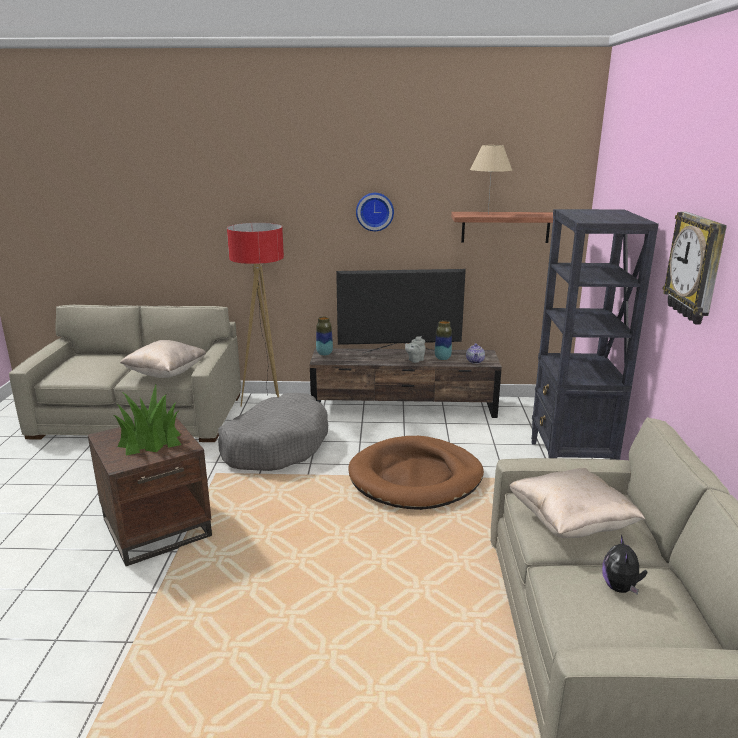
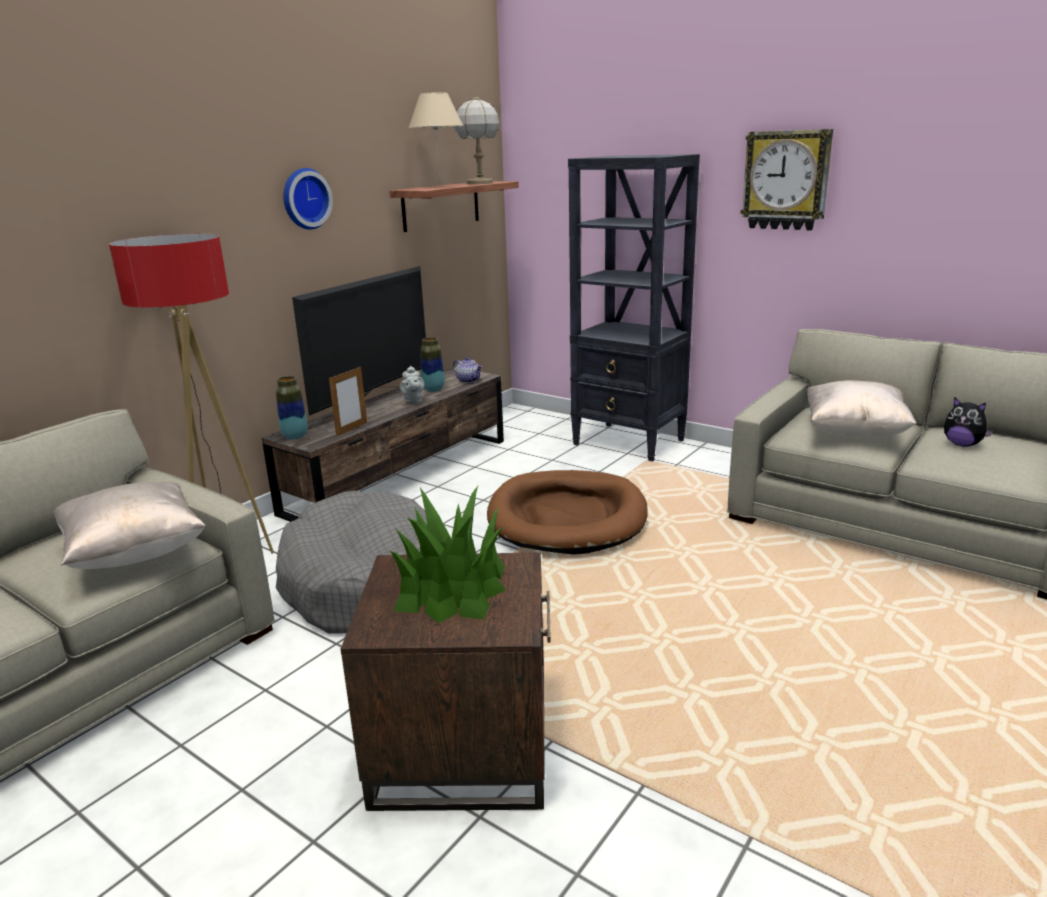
camera: 55 degrees left, 0 degrees up
none -> picture frame [329,366,367,436]
none -> table lamp [454,94,500,184]

